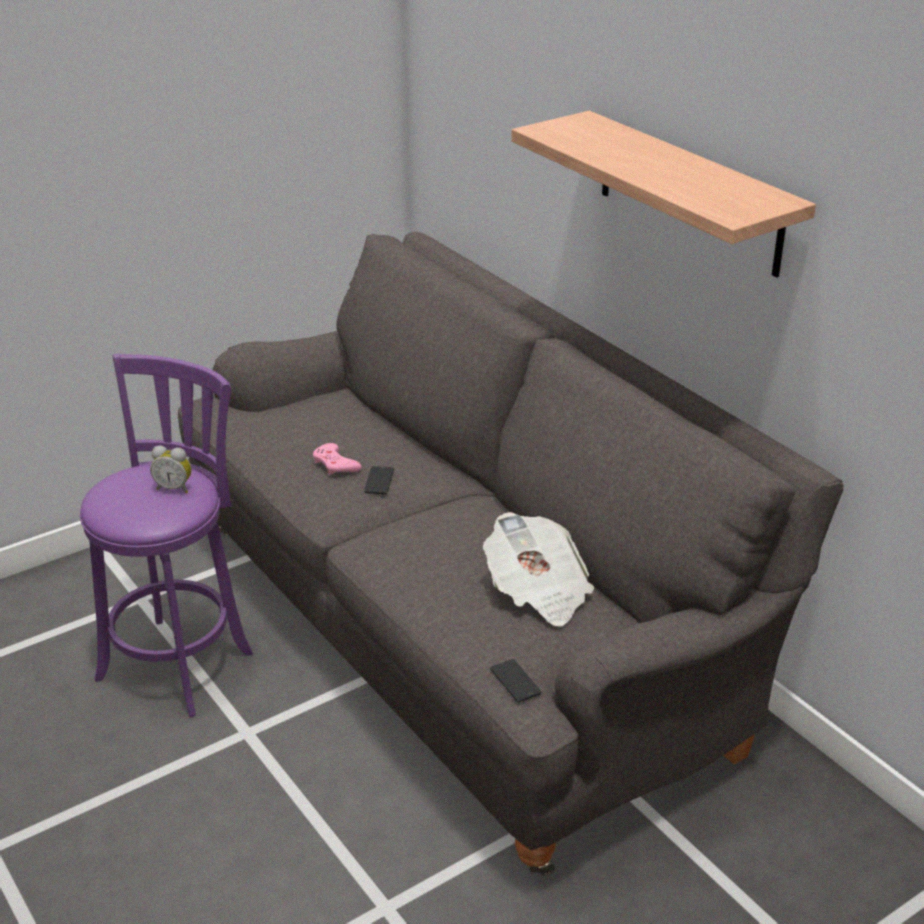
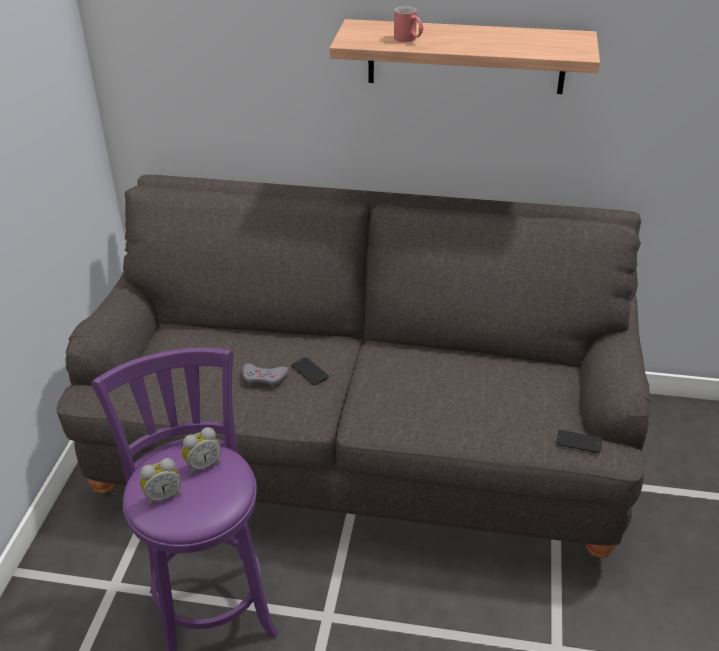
camera: 45 degrees left, 5 degrees up
pink game controller [313,443,362,475] -> grey game controller [242,363,289,388]
newspaper [483,512,594,627] -> none
none -> alarm clock [140,458,181,506]
none -> red mug [394,6,424,42]

